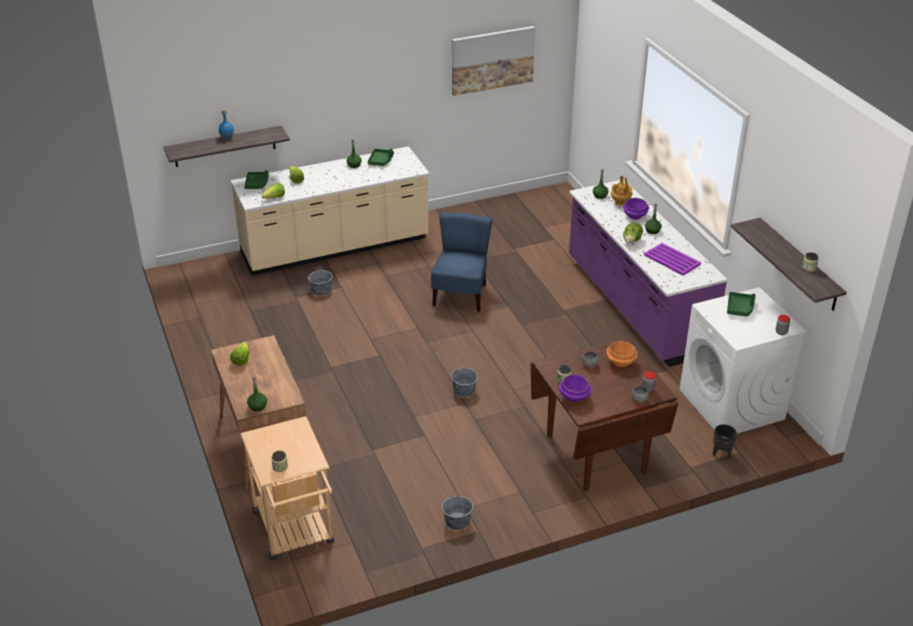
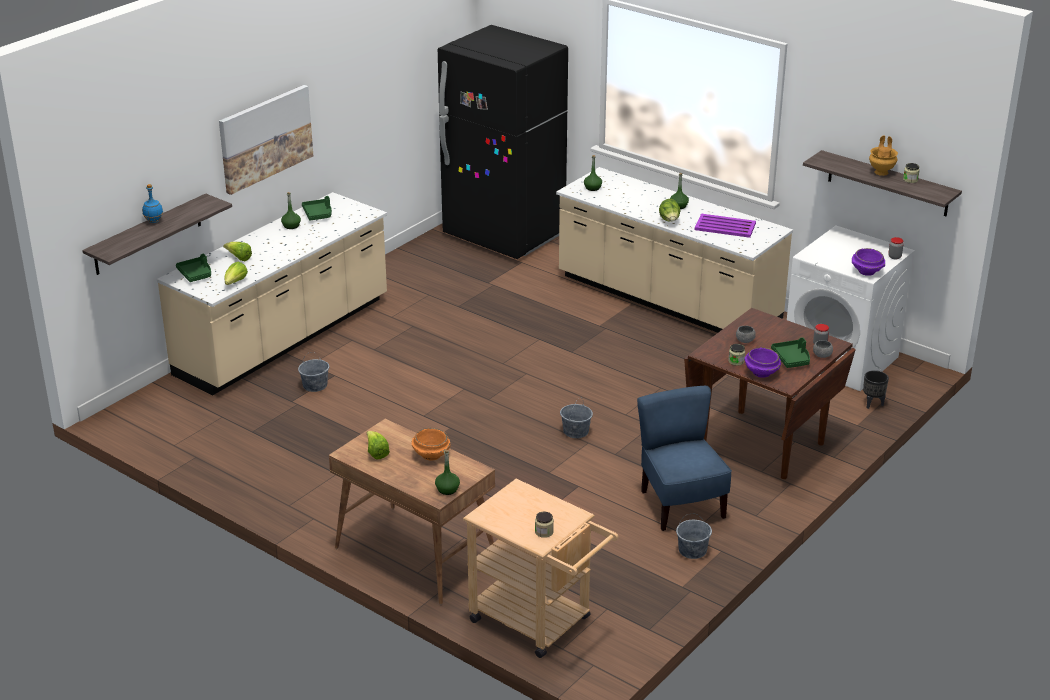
camera: 30 degrees left, 5 degrees down
blue chair [431,212,493,312] -> blue chair moved to [637,386,732,531]
picture [452,26,535,96] -> picture moved to [219,85,313,195]
purple counter [569,179,728,367] -> beige counter [556,167,793,333]
orange bowl [607,341,638,367] -> orange bowl moved to [412,428,450,461]
brown vase [611,176,633,206] -> brown vase moved to [869,135,898,176]
purple bowl [623,198,649,220] -> purple bowl moved to [852,248,885,276]
green tray [727,292,756,316] -> green tray moved to [771,337,810,368]
none -> black fridge [438,25,568,259]

